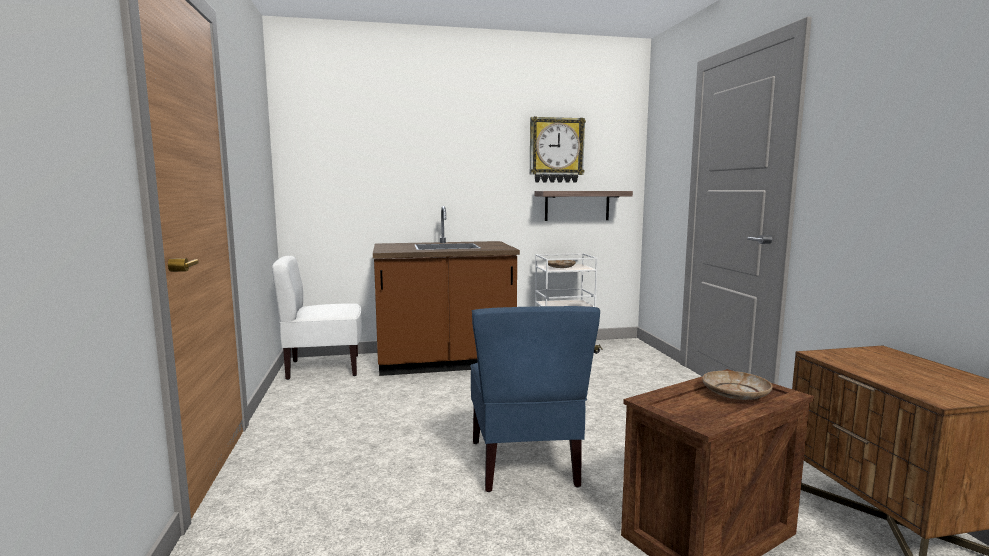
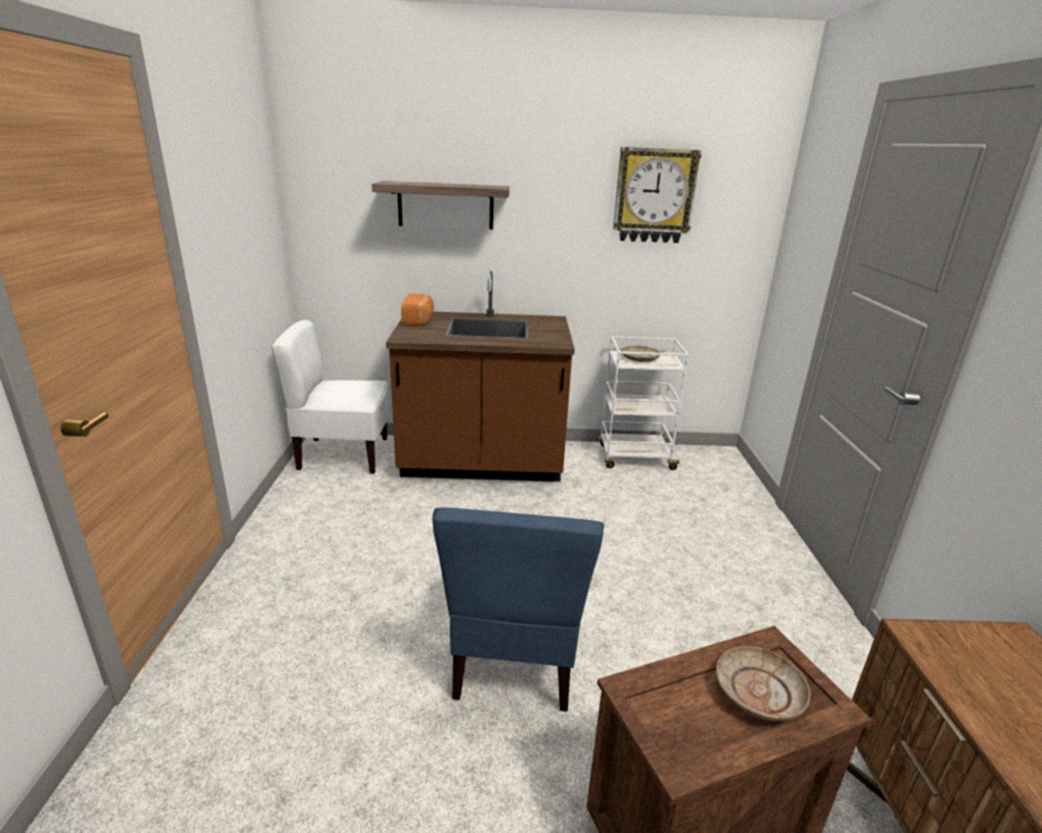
camera: 10 degrees right, 15 degrees up
shelf [534,191,633,221] -> shelf moved to [372,181,510,229]
none -> bread [401,293,434,326]

